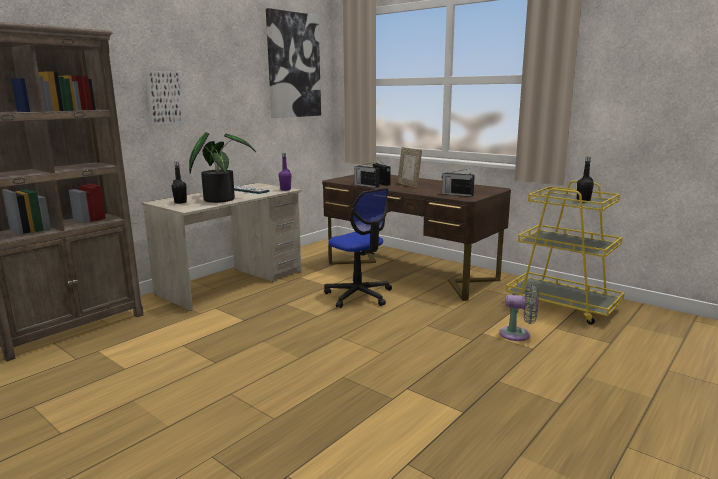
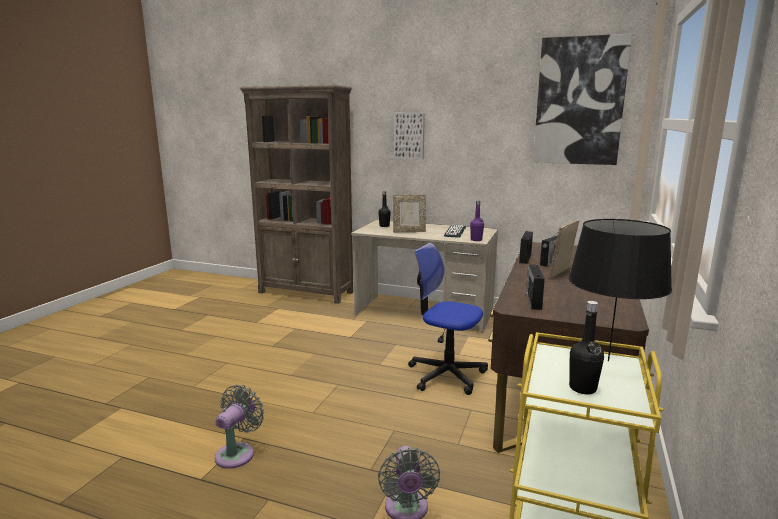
camera: 70 degrees right, 0 degrees up
potted plant [189,132,256,203] -> picture frame [393,195,426,233]
office chair [324,188,392,308] -> office chair turned 90 degrees clockwise [408,243,488,395]
none -> grey fan [215,385,264,469]
none -> black table lamp [568,219,672,361]

